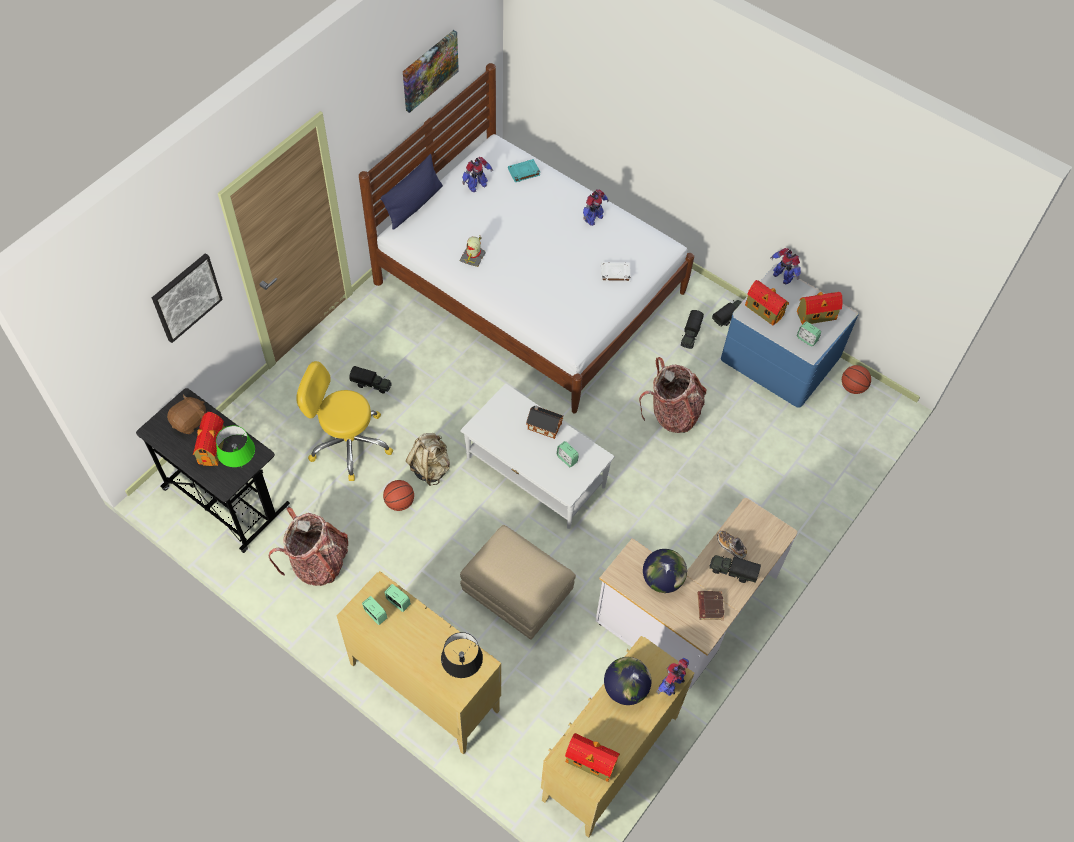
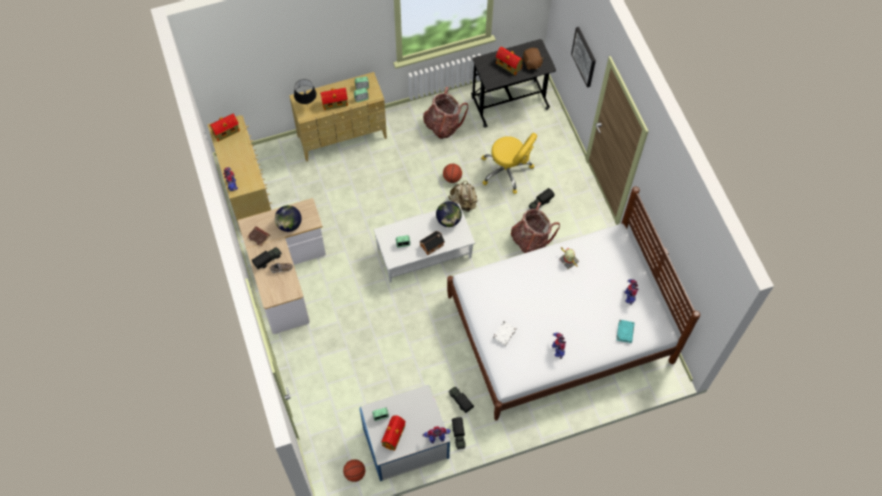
camera: 125 degrees right, 5 degrees up
green table lamp [216,426,255,467] -> none
yellow office chair [296,361,393,481] -> yellow office chair turned 75 degrees clockwise [481,133,538,194]
blue pillow [380,154,443,230] -> none
picture [403,30,459,113] -> none
beige ottoman [460,525,576,640] -> none
globe [604,657,652,705] -> globe moved to [436,201,462,227]
backpack [639,357,707,433] -> backpack moved to [511,202,560,253]
toy house [745,280,789,325] -> toy house moved to [320,88,348,110]

